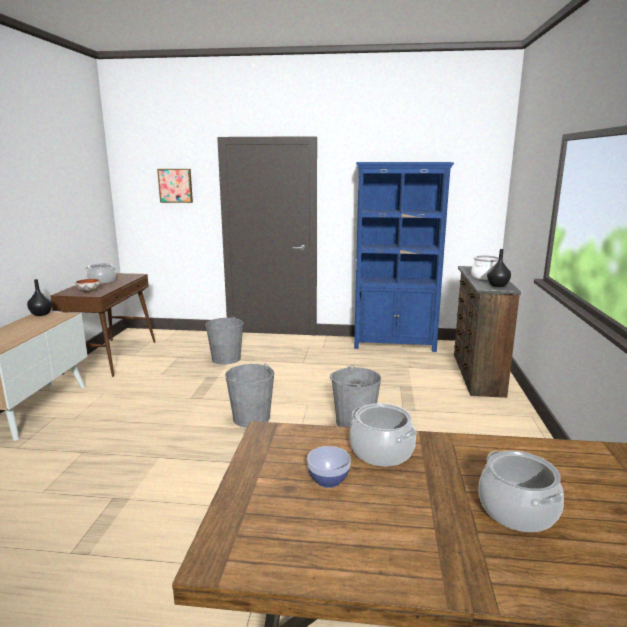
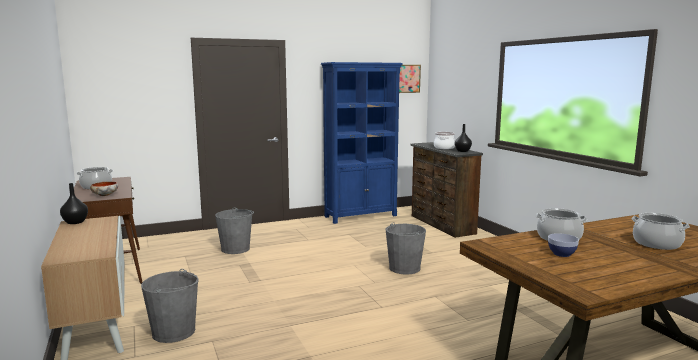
camera: 30 degrees left, 5 degrees down
picture [157,169,193,203] -> picture moved to [399,65,421,93]
grey bucket [225,363,274,427] -> grey bucket moved to [141,269,199,343]

